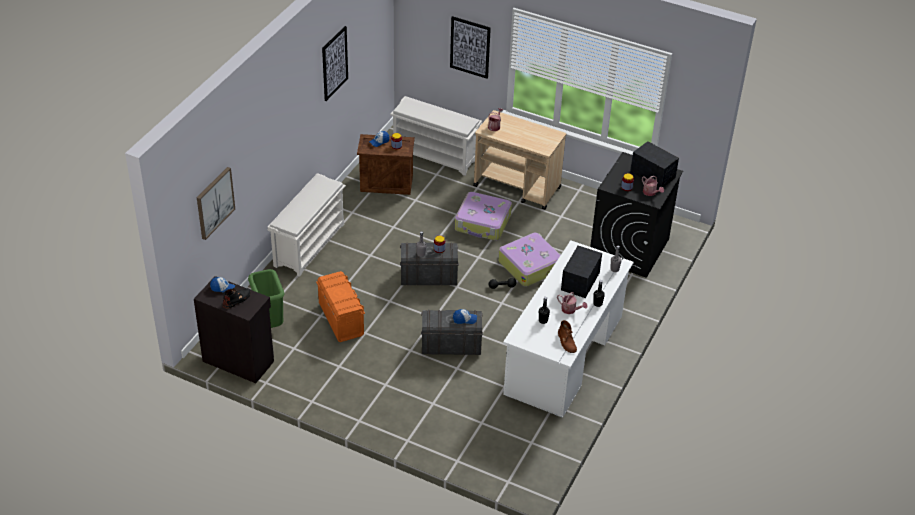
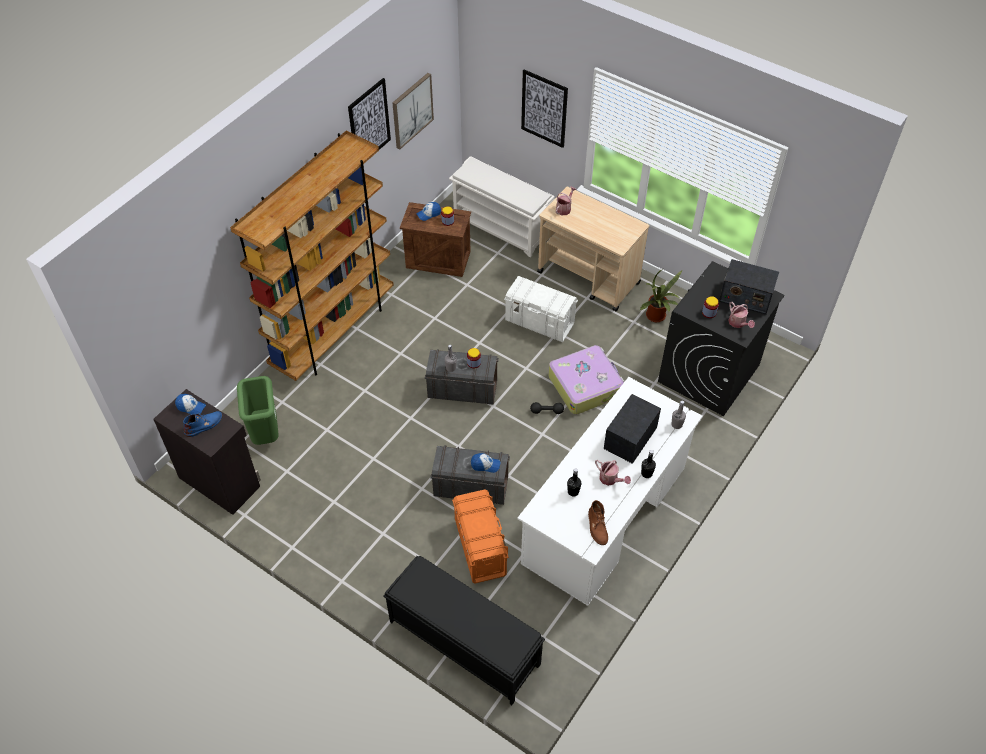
camera: 10 degrees right, 10 degrees up
picture [197,167,235,240] -> picture moved to [392,73,434,149]
black boot [222,288,251,309] -> blue boot [183,411,223,437]
white shoe rack [268,173,346,277] -> brown bookcase [230,130,394,381]
orange storage box [316,271,365,342] -> orange storage box moved to [452,489,509,583]
suitcase [455,192,512,240] -> white storage box [504,276,578,342]
radio [630,141,679,188] -> radio turned 150 degrees clockwise [719,259,779,314]
none -> black bench [383,556,545,705]
none -> potted plant [639,268,682,322]

